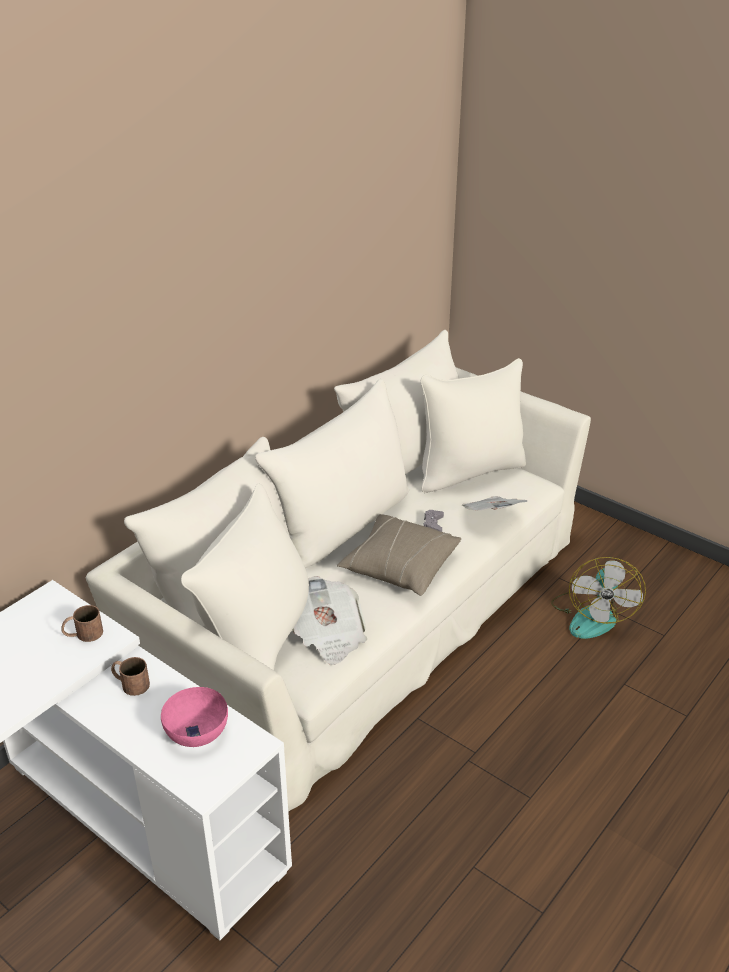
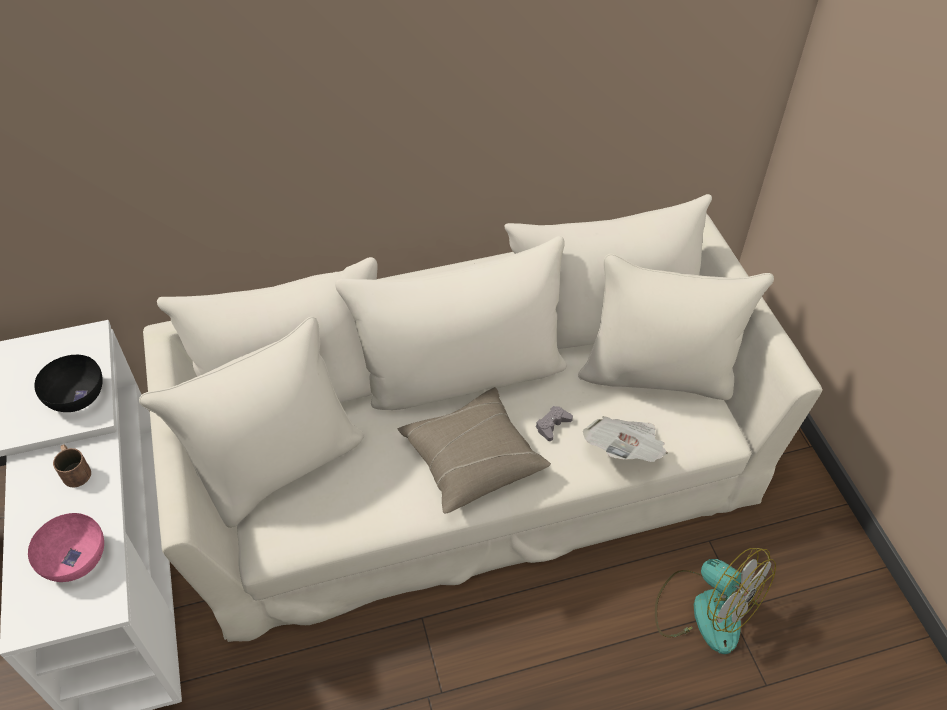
camera: 35 degrees right, 15 degrees up
brown mug [61,605,103,642] -> black bowl [34,355,103,412]
newspaper [292,576,367,665] -> none
fan [551,557,646,639] -> fan turned 90 degrees counterclockwise [655,548,776,654]

